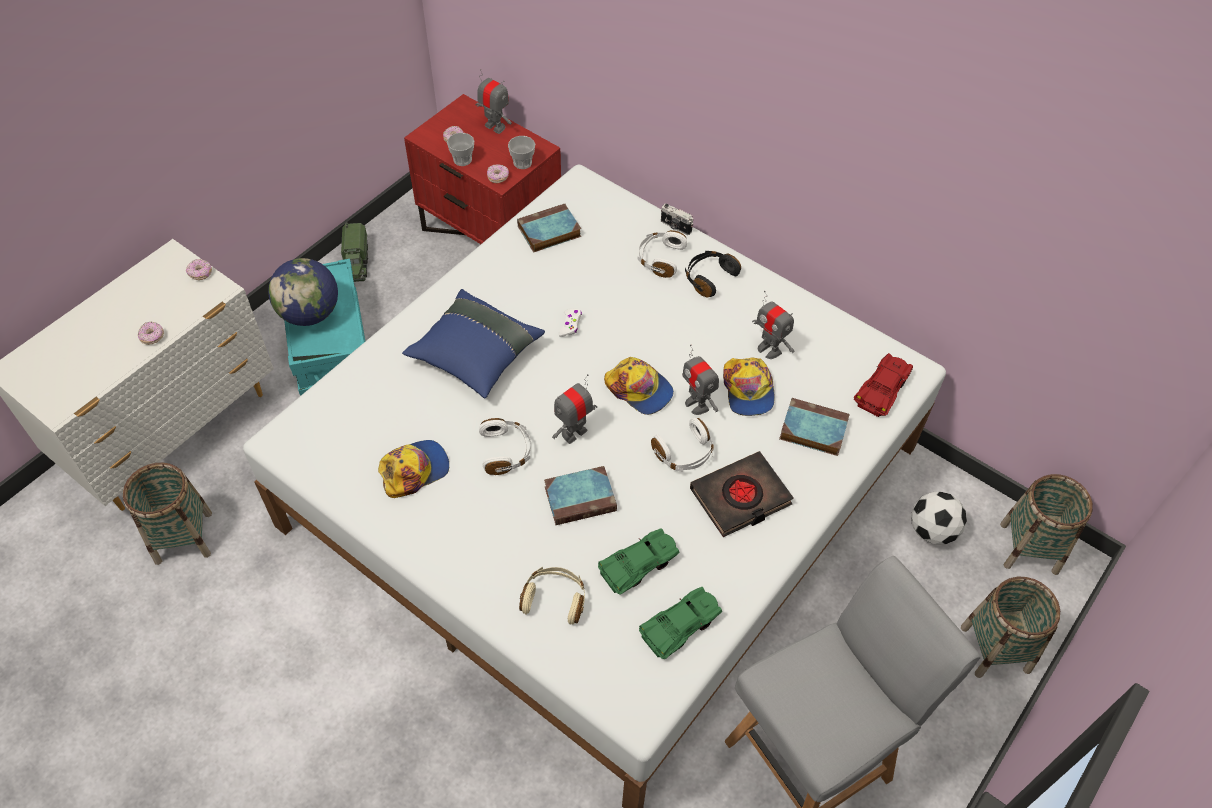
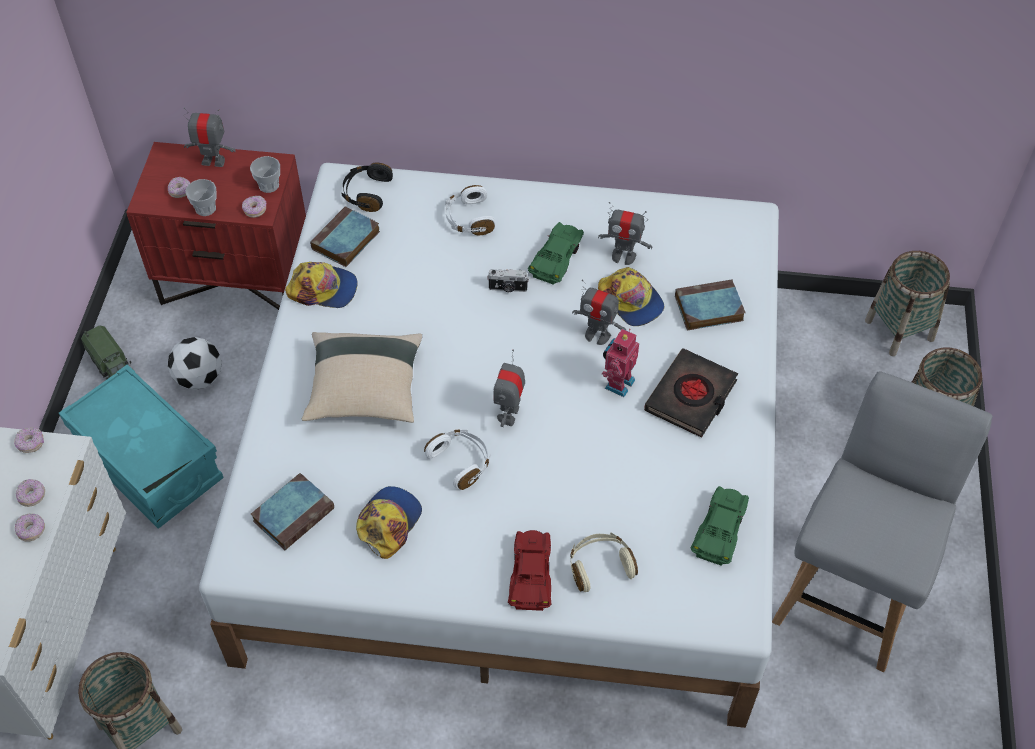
camera: 30 degrees left, 0 degrees up
globe [268,258,338,326] -> none
blue pillow [402,289,545,398] -> beige pillow [302,332,422,423]
book [544,466,617,525] -> book moved to [251,473,334,550]
white game controller [558,309,582,337] -> none
green toy car [598,528,679,595] -> green toy car moved to [528,222,584,285]
cap [604,357,674,415] -> cap moved to [285,262,357,308]
white headphones [651,418,713,472] -> toy robot [602,329,639,397]
camera [661,204,693,235] -> camera moved to [487,269,529,292]
black headphones [685,251,741,298] -> black headphones moved to [341,163,393,212]
red toy car [854,353,913,417] -> red toy car moved to [508,530,552,611]
football [911,491,967,545] -> football moved to [168,337,222,390]
none -> donut [16,479,45,507]

